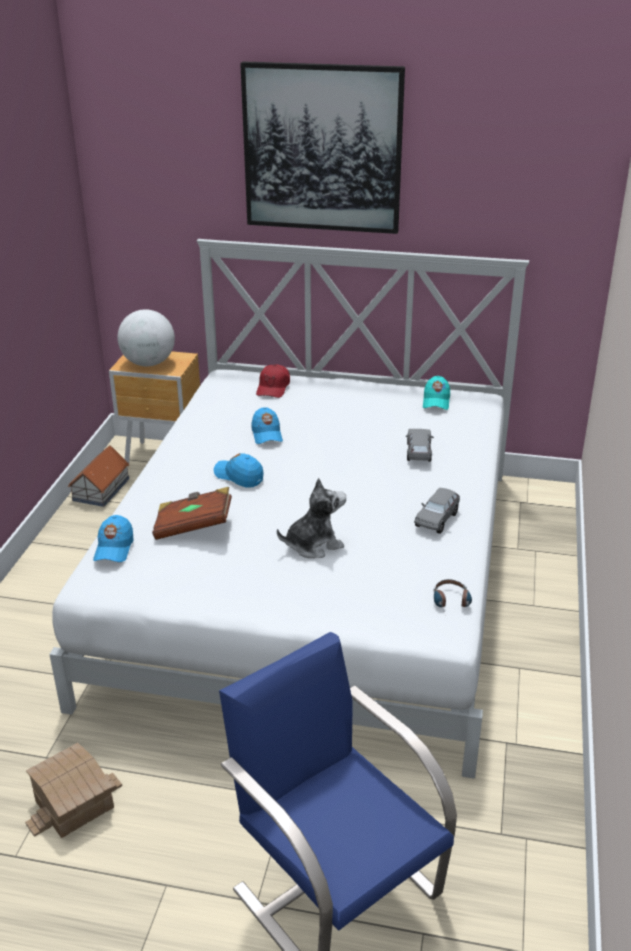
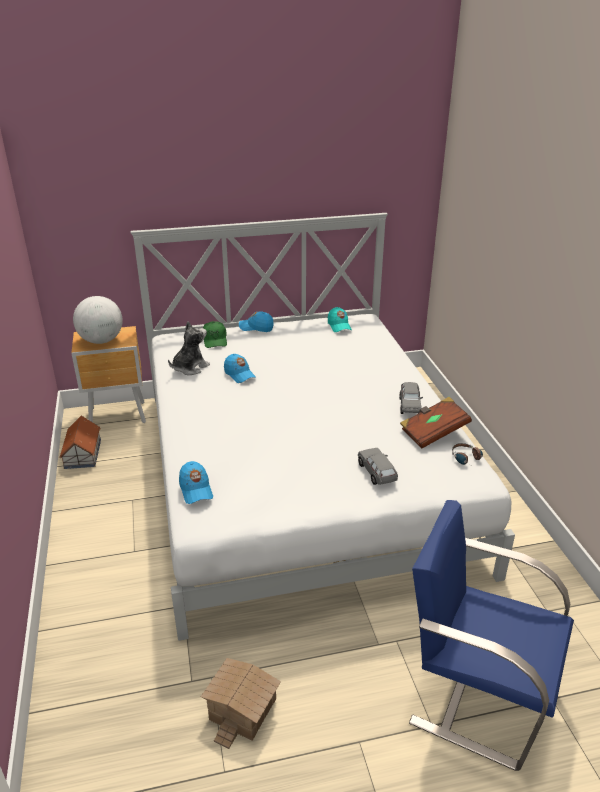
camera: 25 degrees left, 0 degrees up
brown book [152,487,232,540] -> brown book moved to [400,397,472,449]
blue cap [214,453,264,488] -> blue cap moved to [239,311,274,332]
picture [240,61,405,234] -> none
red cap [256,364,290,398] -> green cap [203,321,227,348]
plush toy [277,478,346,558] -> plush toy moved to [168,321,210,375]
grey toy car [406,429,434,462] -> grey toy car moved to [358,448,398,485]

